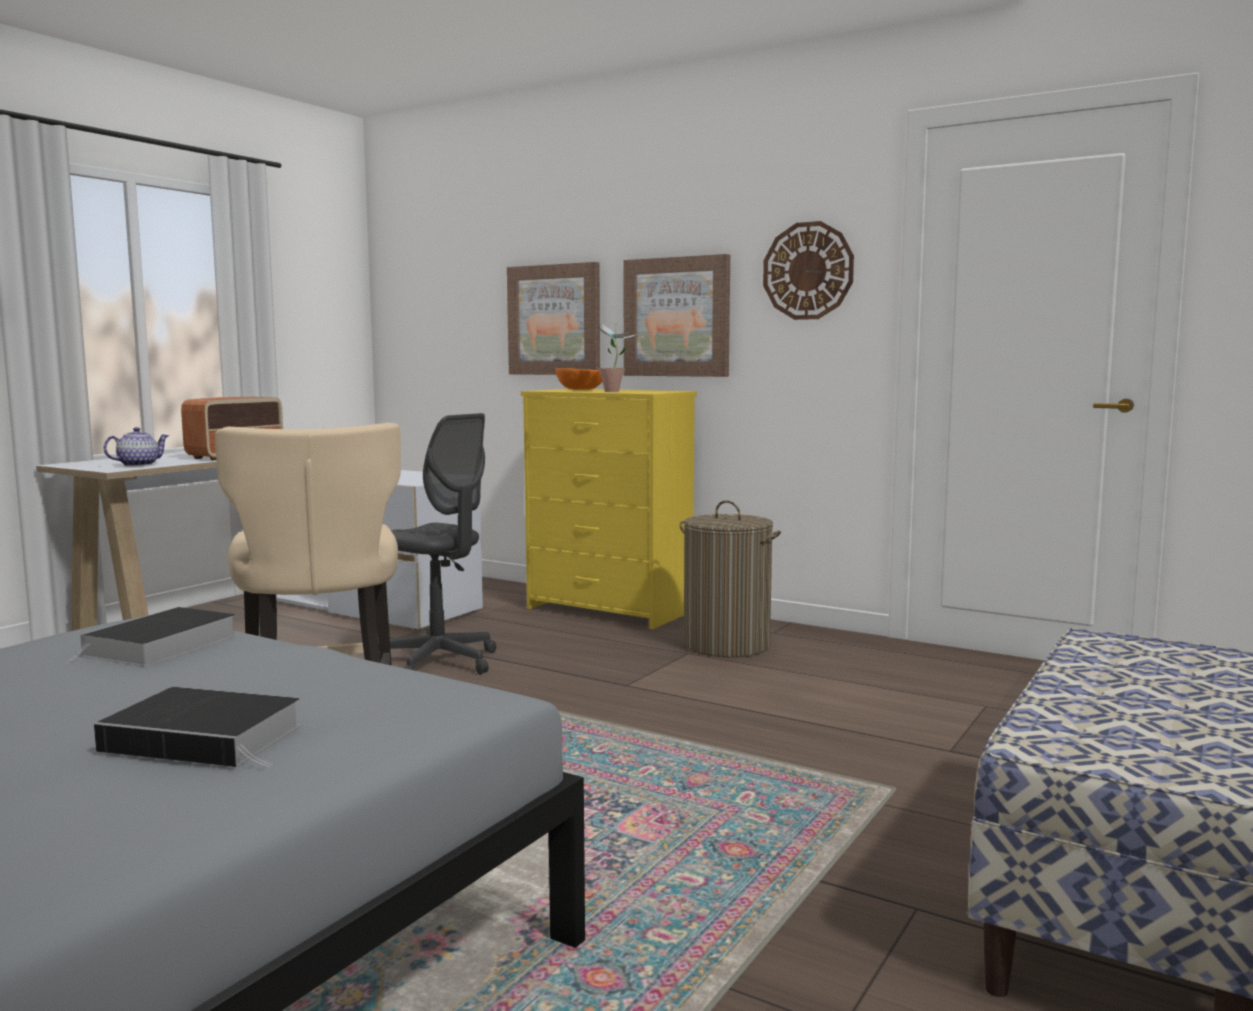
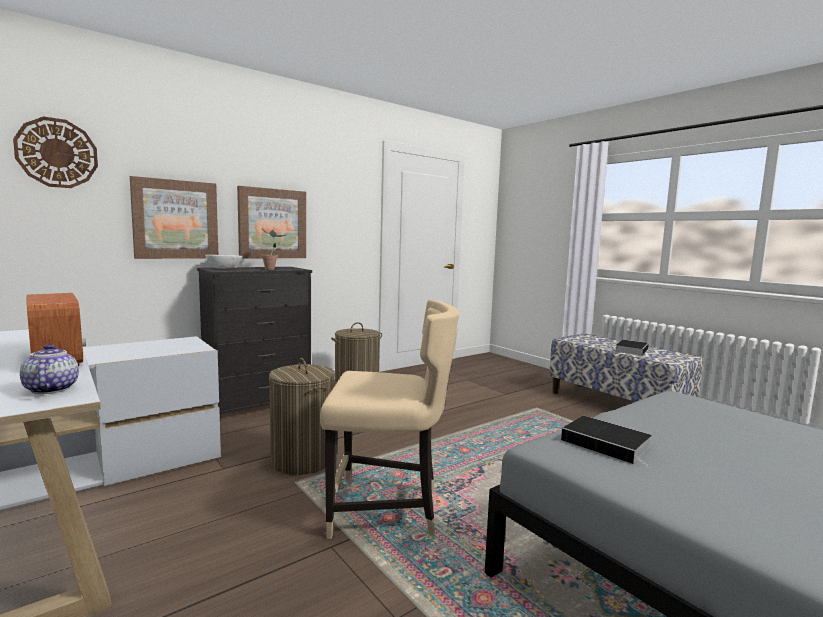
camera: 70 degrees left, 0 degrees up
book [94,687,301,767] -> book moved to [615,340,649,356]
grey office chair [379,413,496,675] -> laundry basket [269,358,335,475]
yellow dresser [521,389,697,629] -> black dresser [197,267,312,421]
orange bowl [555,368,603,390] -> white bowl [205,255,243,269]
wall clock [763,221,854,320] -> wall clock moved to [13,117,98,188]

